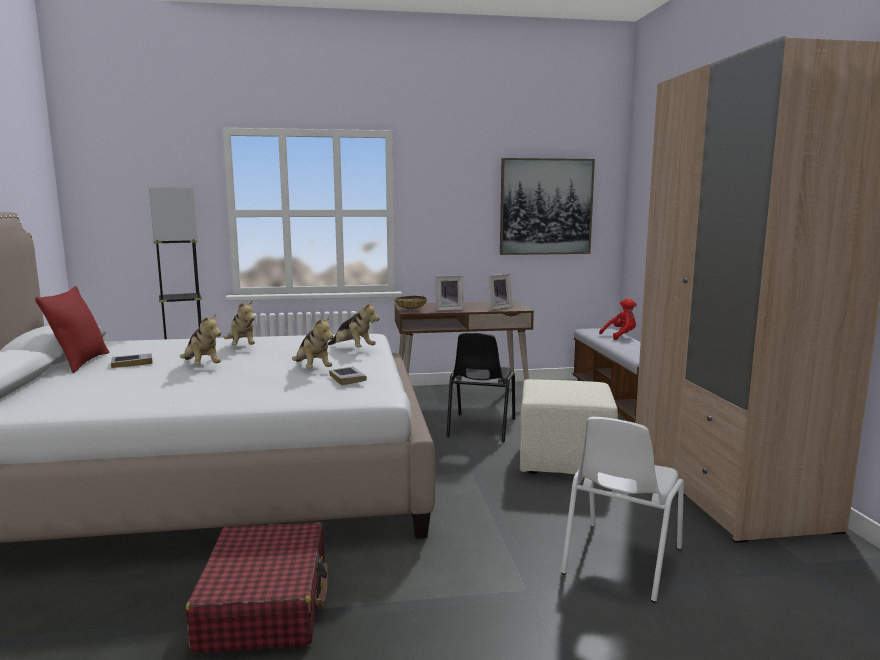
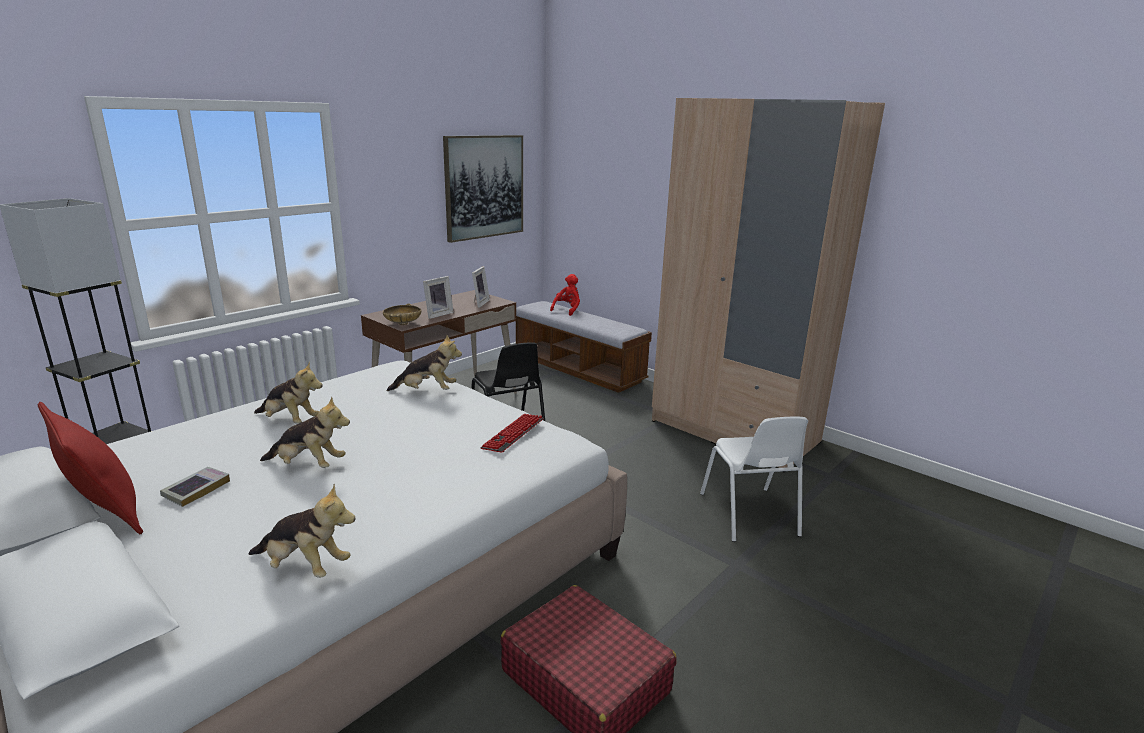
camera: 40 degrees left, 10 degrees up
plush toy [292,316,334,368] -> plush toy moved to [249,484,355,578]
book [329,366,367,385] -> keyboard [481,413,544,453]
beige ottoman [520,379,618,474] -> none

